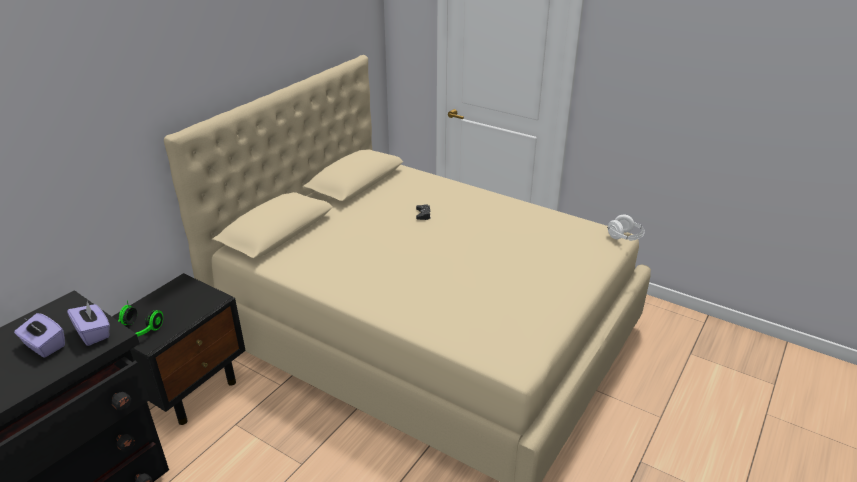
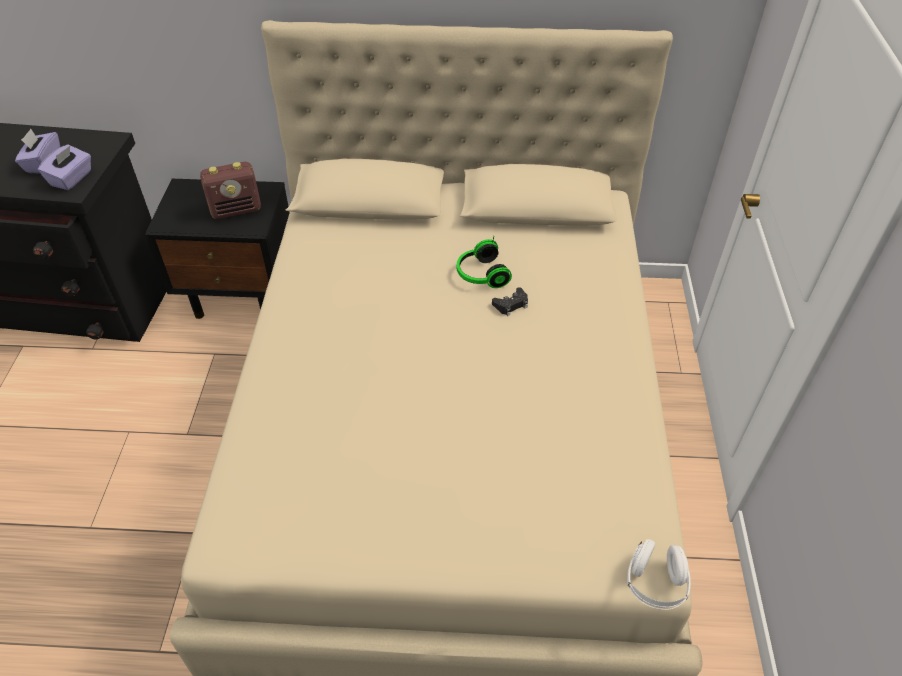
camera: 60 degrees right, 15 degrees up
headphones [118,301,163,337] -> headphones moved to [457,236,512,288]
none -> radio [200,162,261,219]

